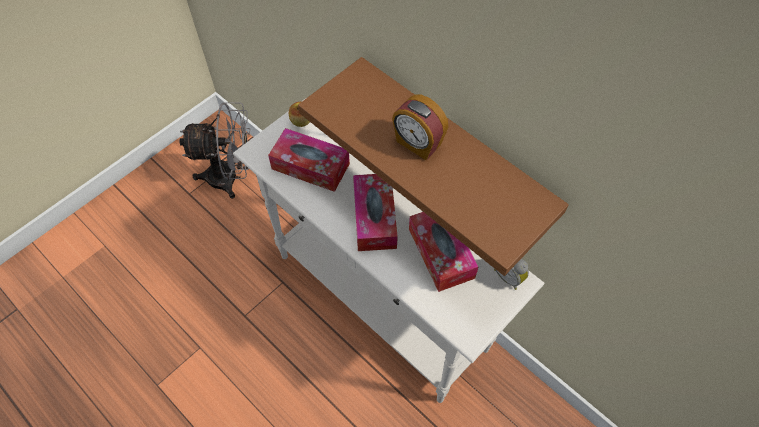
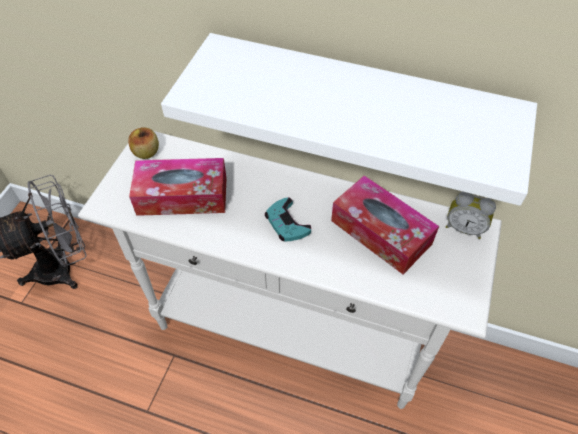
camera: 25 degrees left, 5 degrees down
brown shelf [298,57,569,276] -> white shelf [161,33,537,206]
tissue box [353,174,398,251] -> turquoise game controller [265,197,311,242]
alarm clock [392,94,448,160] -> none

